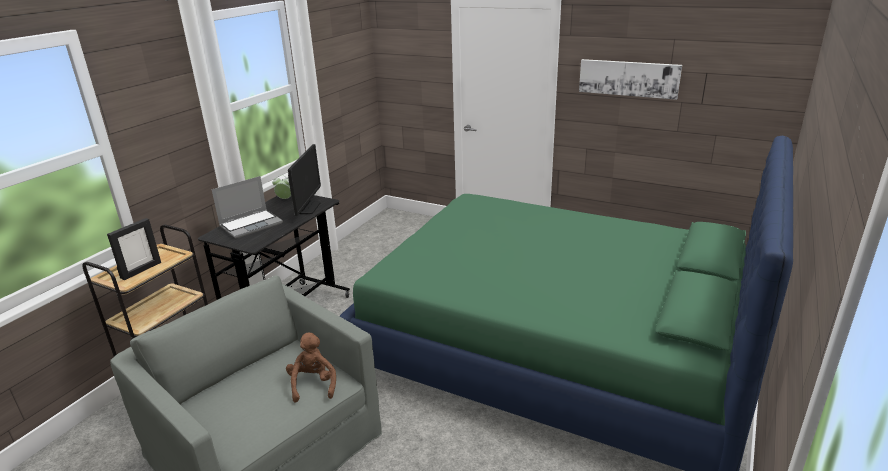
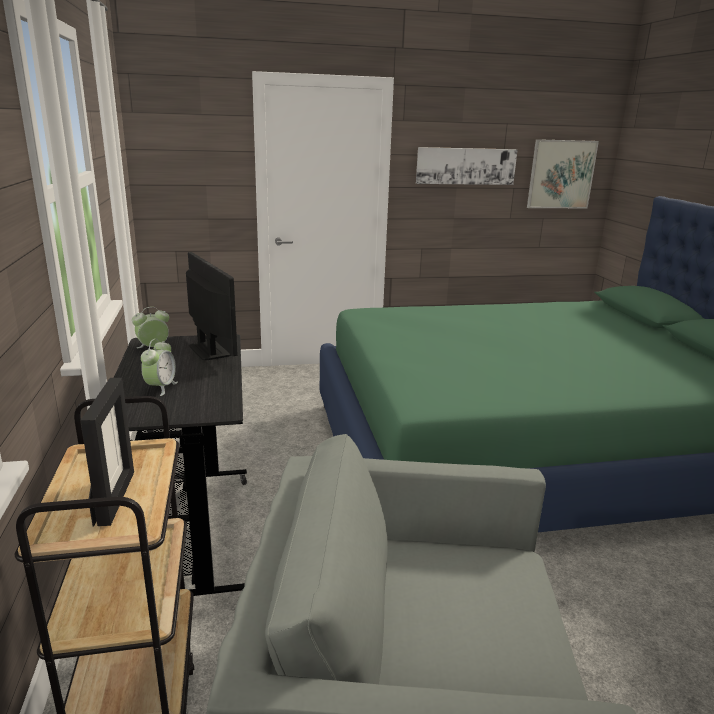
camera: 40 degrees left, 5 degrees down
laptop [211,176,283,239] -> alarm clock [141,339,178,396]
brown plush toy [286,332,336,403] -> none
none -> picture [527,139,599,208]

